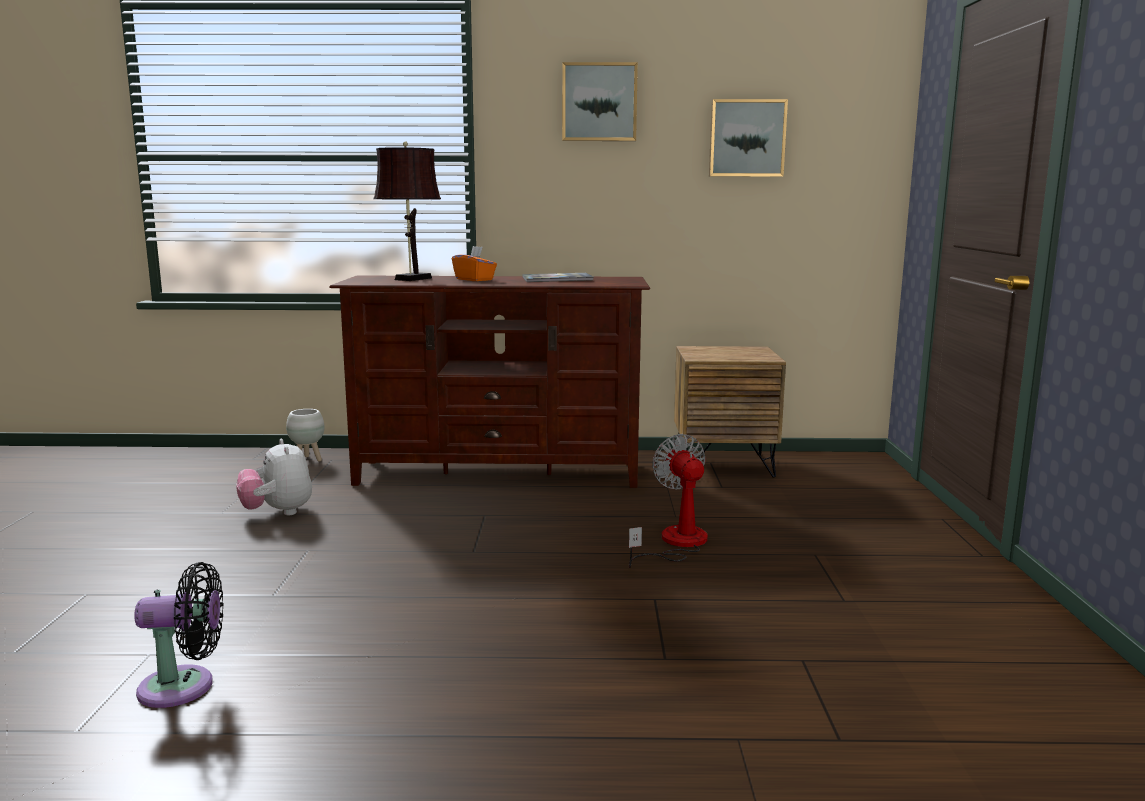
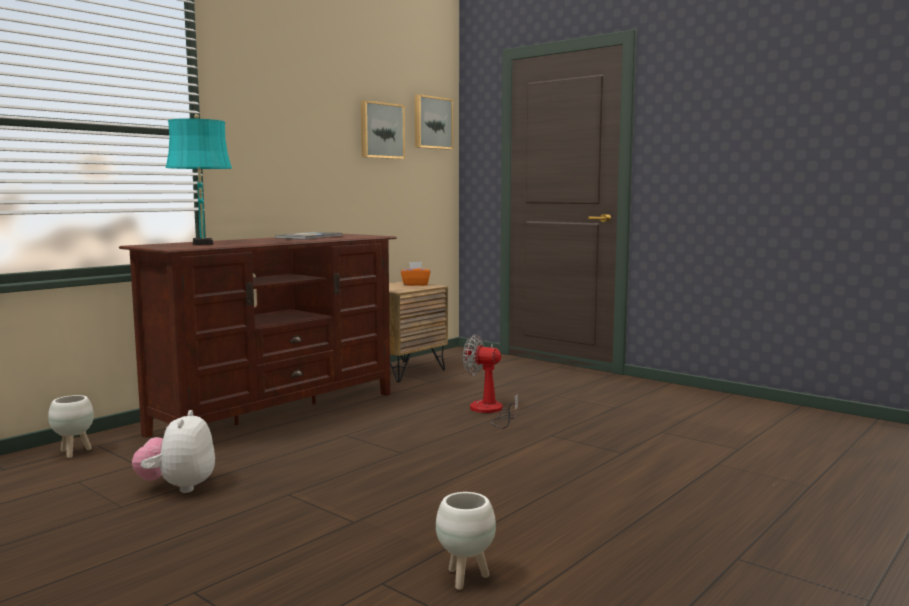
camera: 50 degrees left, 5 degrees down
black fan [134,562,224,708] -> white planter [436,492,496,590]
plush toy [236,439,312,515] -> plush toy turned 75 degrees clockwise [132,410,215,493]
brown table lamp [373,142,441,281] -> turquoise table lamp [165,114,232,245]
orange tissue box [452,246,497,281] -> orange tissue box moved to [401,262,431,286]
picture [562,62,638,141] -> picture moved to [415,94,453,150]

